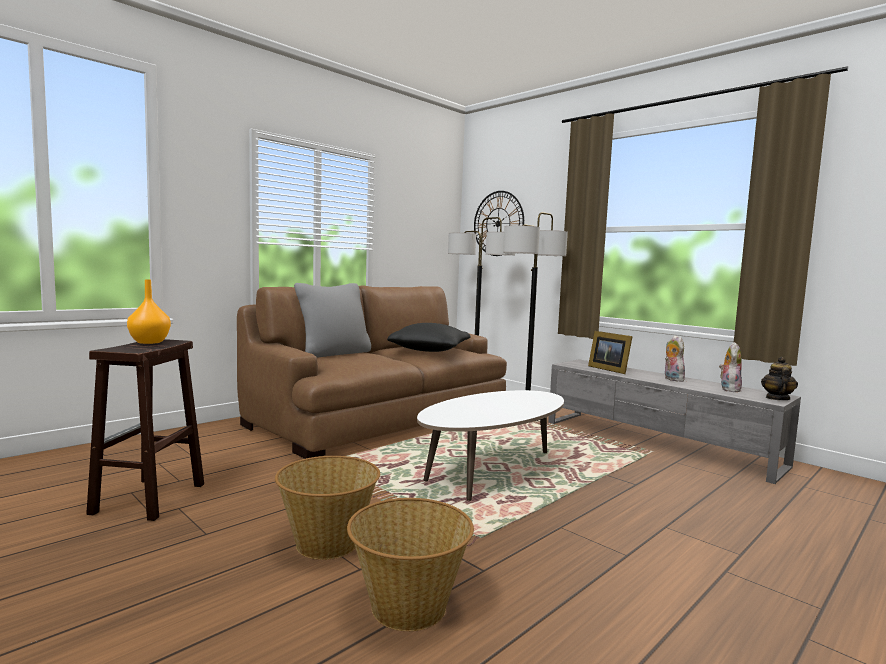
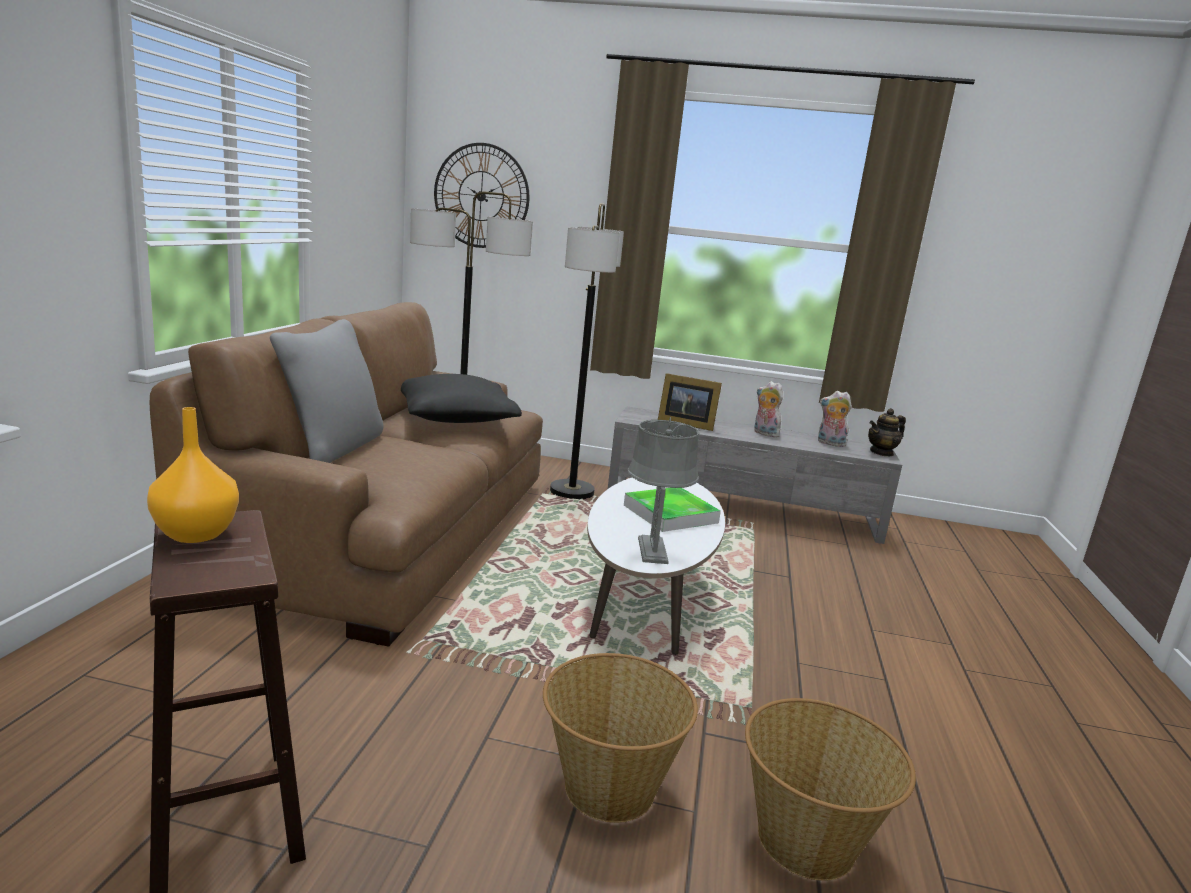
camera: 35 degrees left, 10 degrees up
plush toy [719,342,742,392] -> plush toy turned 60 degrees counterclockwise [818,391,852,447]
teapot [761,357,798,400] -> teapot turned 105 degrees counterclockwise [868,408,906,456]
none -> tray [624,488,721,532]
none -> grey table lamp [627,418,699,564]

